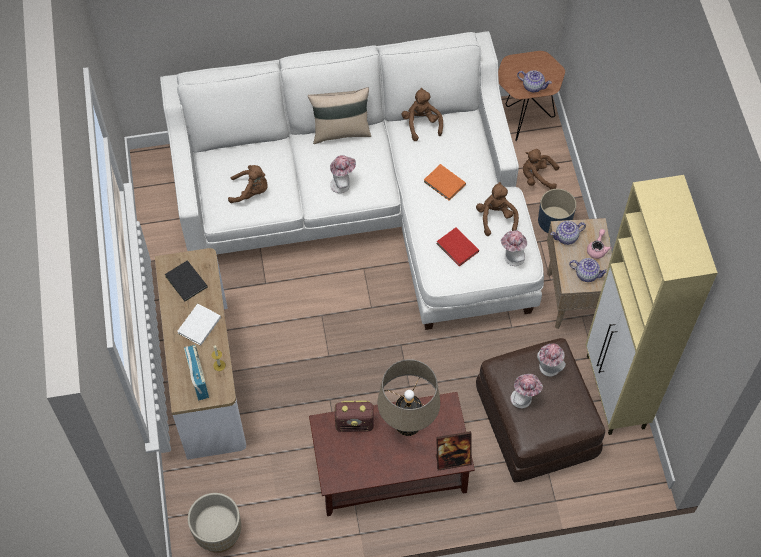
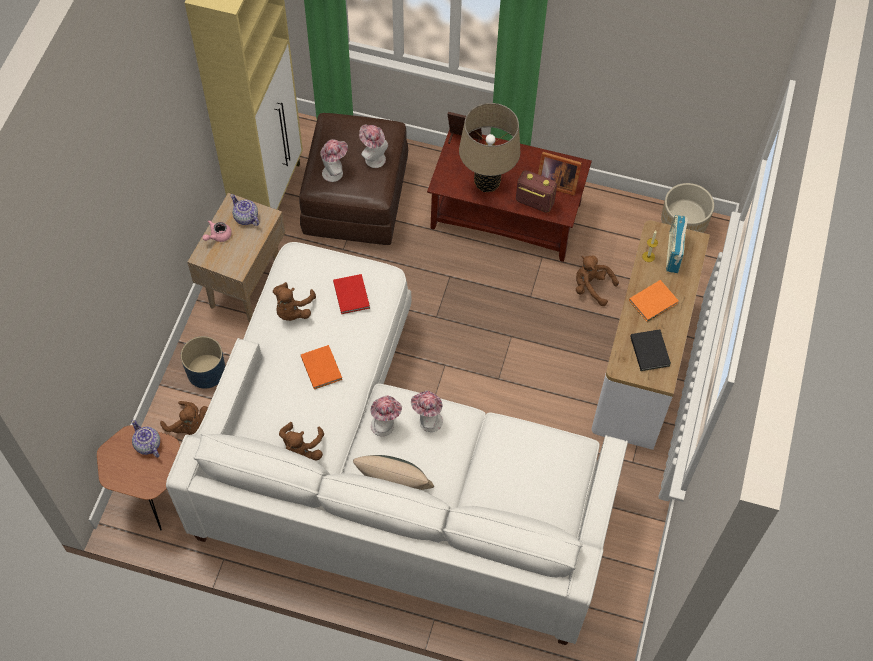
camera: 155 degrees left, 0 degrees up
white book [177,303,221,346] -> orange book [629,280,679,322]
brown plush toy [228,165,268,203] -> brown plush toy moved to [576,256,619,306]
hat [501,230,527,266] -> hat moved to [370,395,402,436]
teapot [551,221,586,245] -> none
none -> picture frame [538,152,582,196]

